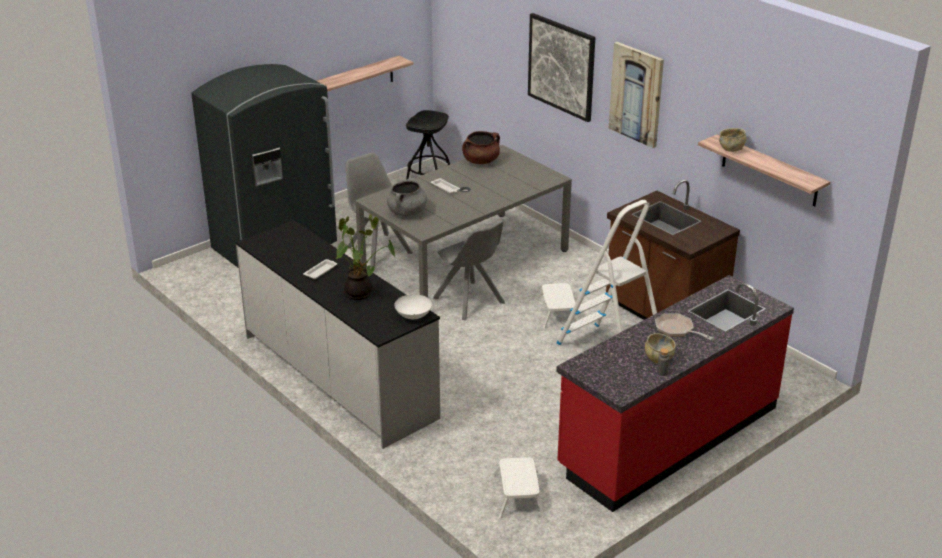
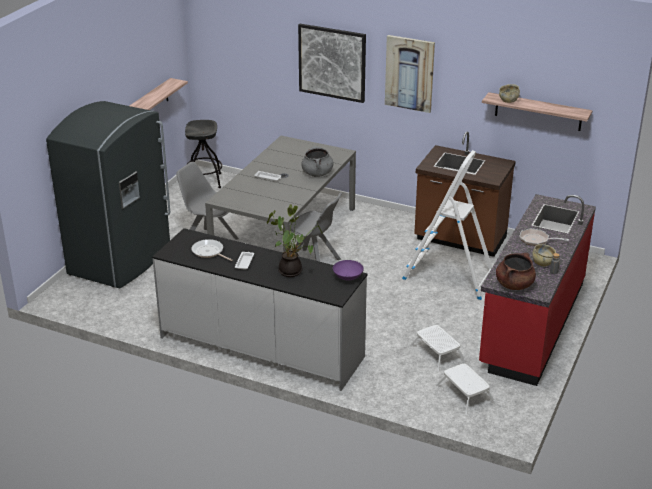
camera: 25 degrees left, 0 degrees up
grey cooking pot [387,178,427,216] -> grey cooking pot moved to [301,146,334,177]
white bowl [394,294,432,319] -> purple bowl [333,260,364,281]
brown cooking pot [462,131,500,164] -> brown cooking pot moved to [496,253,536,290]
white step ladder [536,283,579,329] -> white step ladder moved to [409,325,466,372]
none -> frying pan [191,239,232,261]

